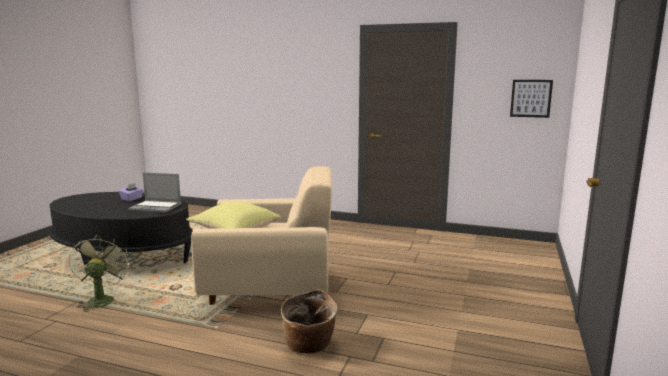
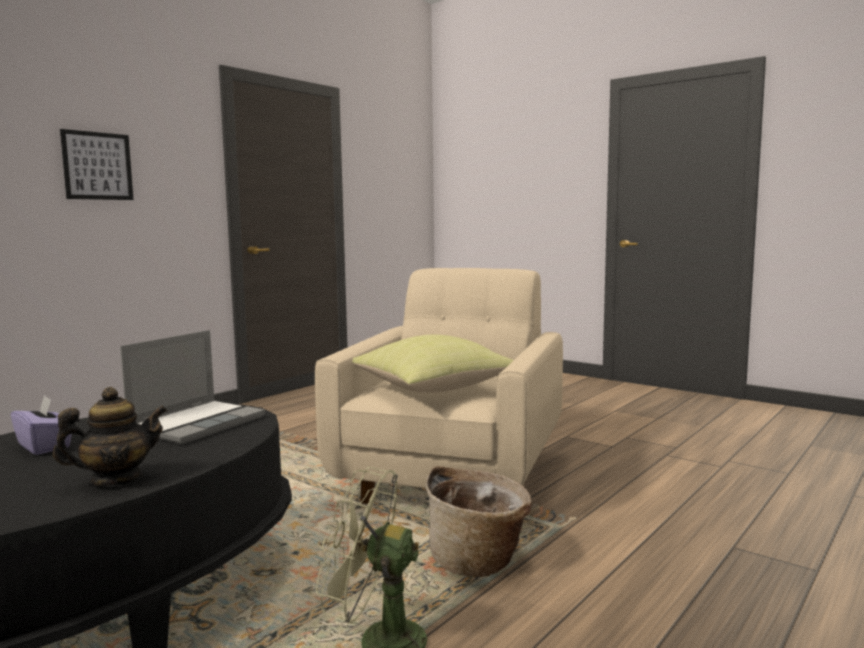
camera: 70 degrees left, 5 degrees down
basket [281,289,337,354] -> basket moved to [426,466,532,577]
picture [510,80,553,118] -> picture moved to [60,129,134,200]
none -> teapot [53,387,167,487]

